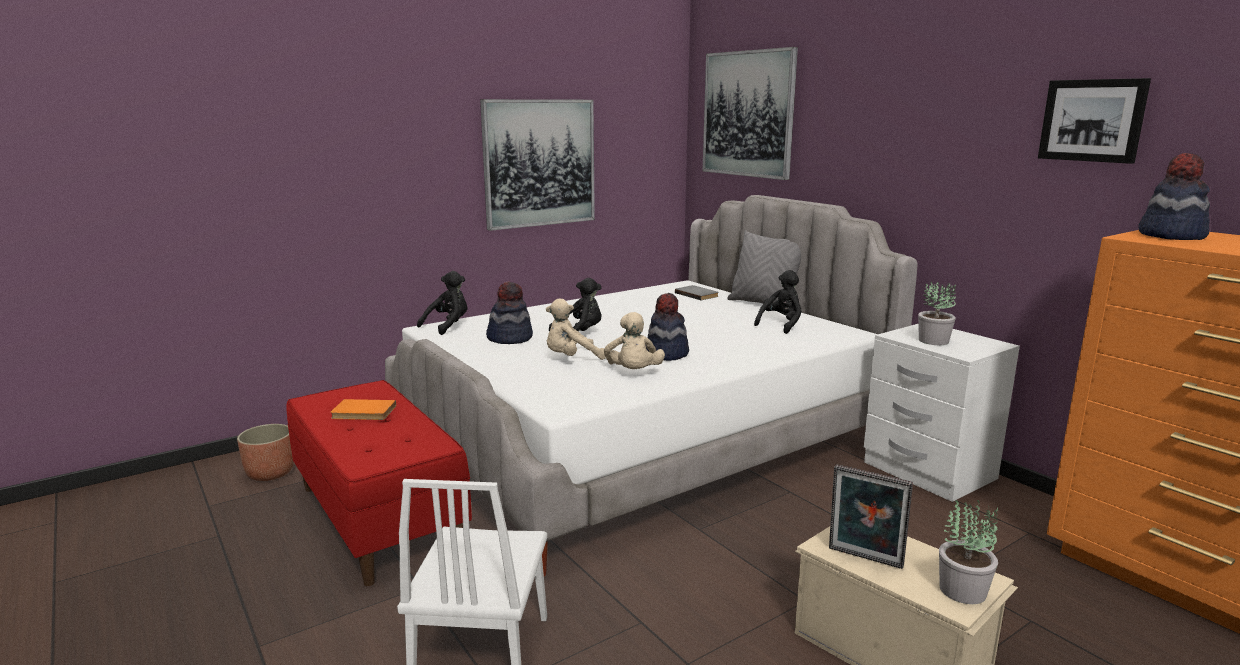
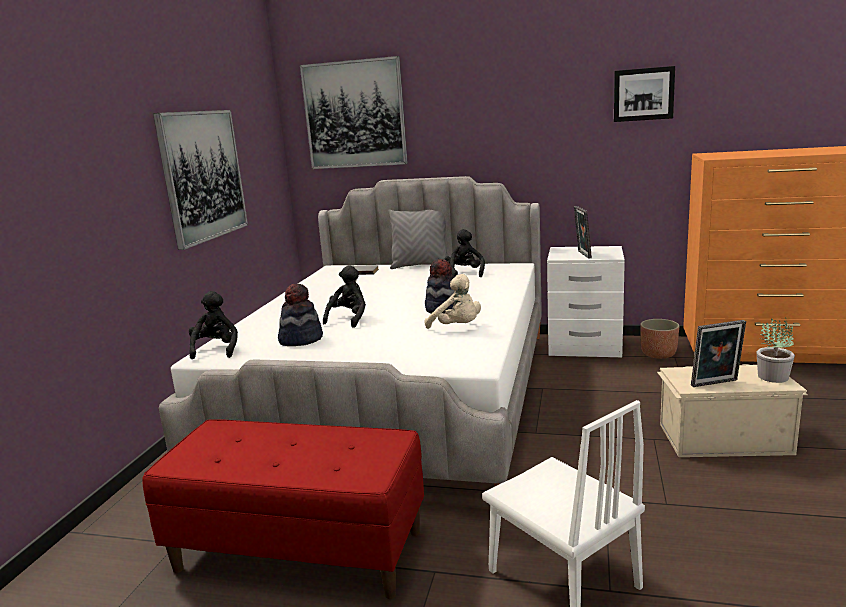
camera: 40 degrees left, 0 degrees up
planter [237,424,294,481] -> planter moved to [640,319,679,359]
orange book [330,399,396,420] -> none
beige plush toy [546,298,606,360] -> none
potted plant [918,282,956,345] -> picture frame [574,206,592,259]
hat [1138,153,1210,240] -> none

